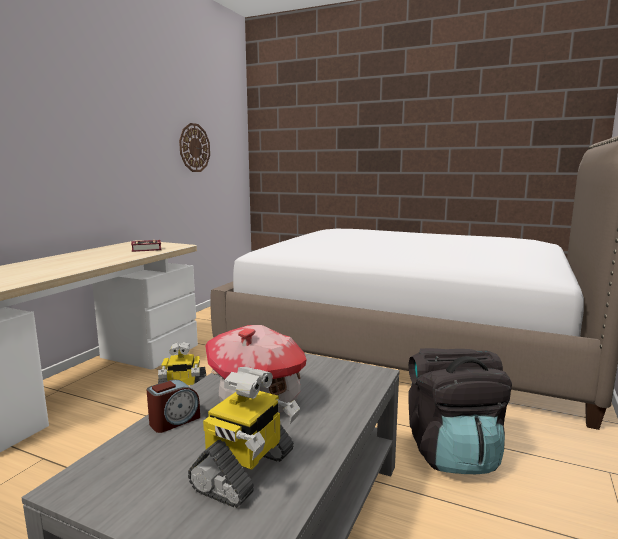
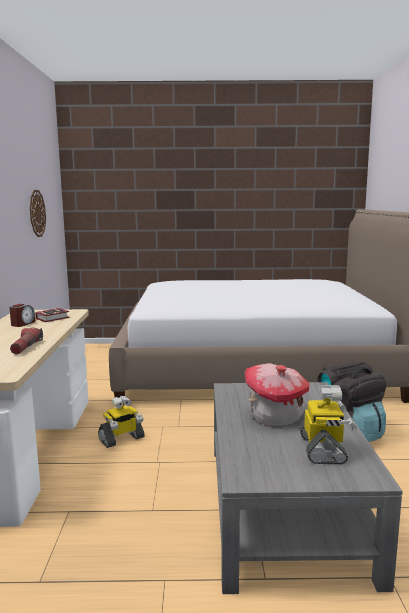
camera: 25 degrees left, 0 degrees up
alarm clock [147,379,200,433] -> alarm clock moved to [9,304,36,327]
none -> flashlight [10,327,43,354]

